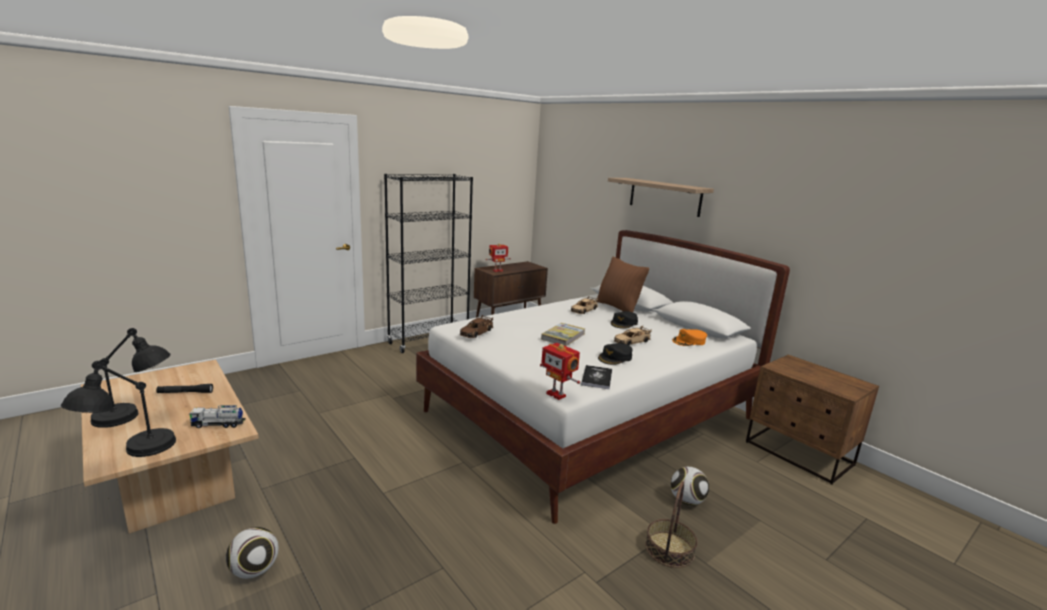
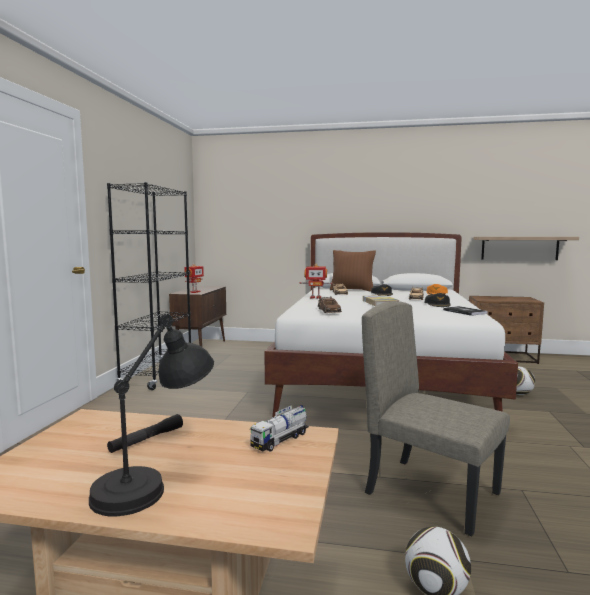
camera: 40 degrees left, 10 degrees down
black table lamp [60,361,176,457] -> none
toy robot [540,343,580,400] -> toy robot moved to [300,264,332,299]
shelf [608,178,714,217] -> shelf moved to [474,237,579,260]
basket [645,481,697,568] -> none
none -> beige chair [362,301,510,536]

